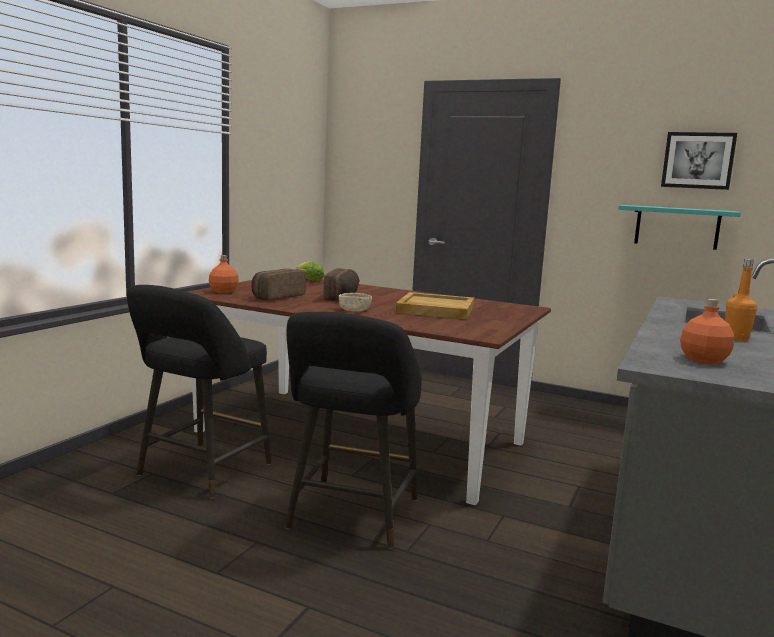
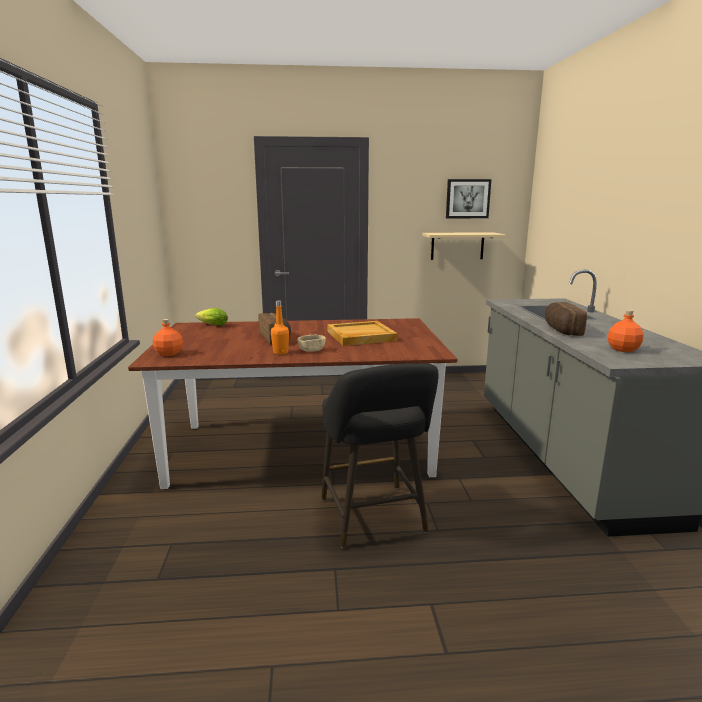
camera: 30 degrees left, 5 degrees up
black stool [127,285,272,499] -> none
bread [251,269,306,301] -> bread moved to [545,302,587,336]
turquoise shelf [618,205,741,250] -> beige shelf [422,232,506,260]
orange bottle [725,259,757,341] -> orange bottle moved to [271,300,289,355]

